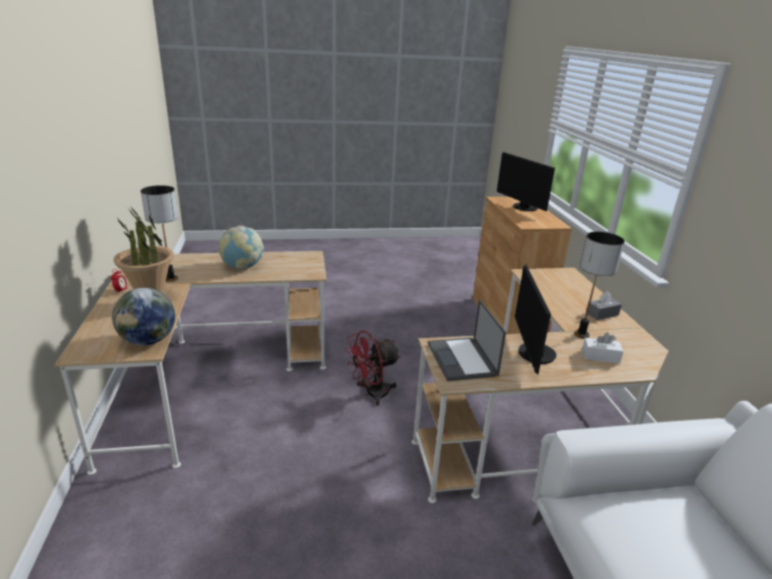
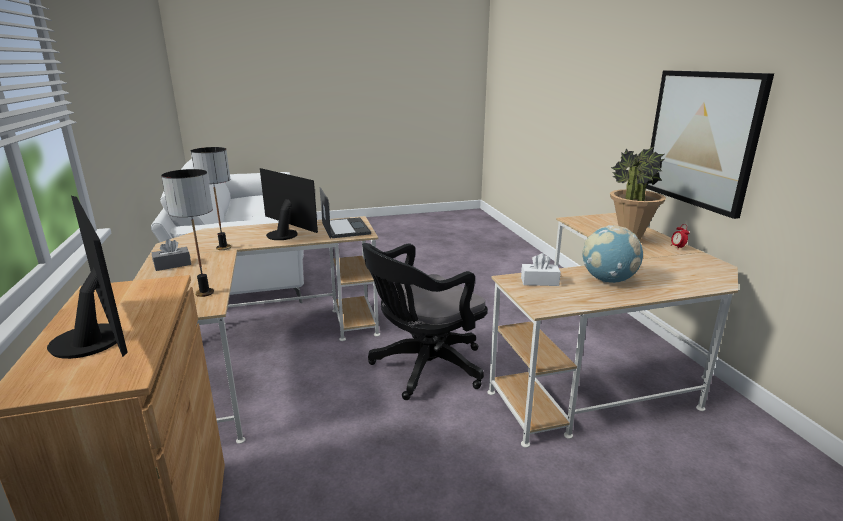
camera: 175 degrees right, 5 degrees down
globe [112,288,175,346] -> none
table lamp [141,185,178,282] -> table lamp moved to [161,169,214,297]
red fan [345,331,401,406] -> black office chair [362,243,488,400]
monitor [515,265,557,374] -> monitor turned 45 degrees counterclockwise [260,168,318,240]
white tissue box [582,332,624,364] -> white tissue box moved to [521,253,561,286]
none -> picture [646,70,774,219]

